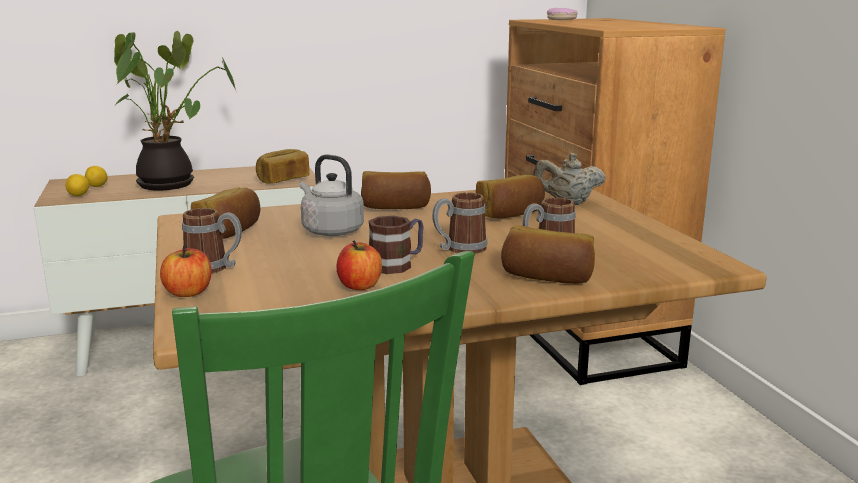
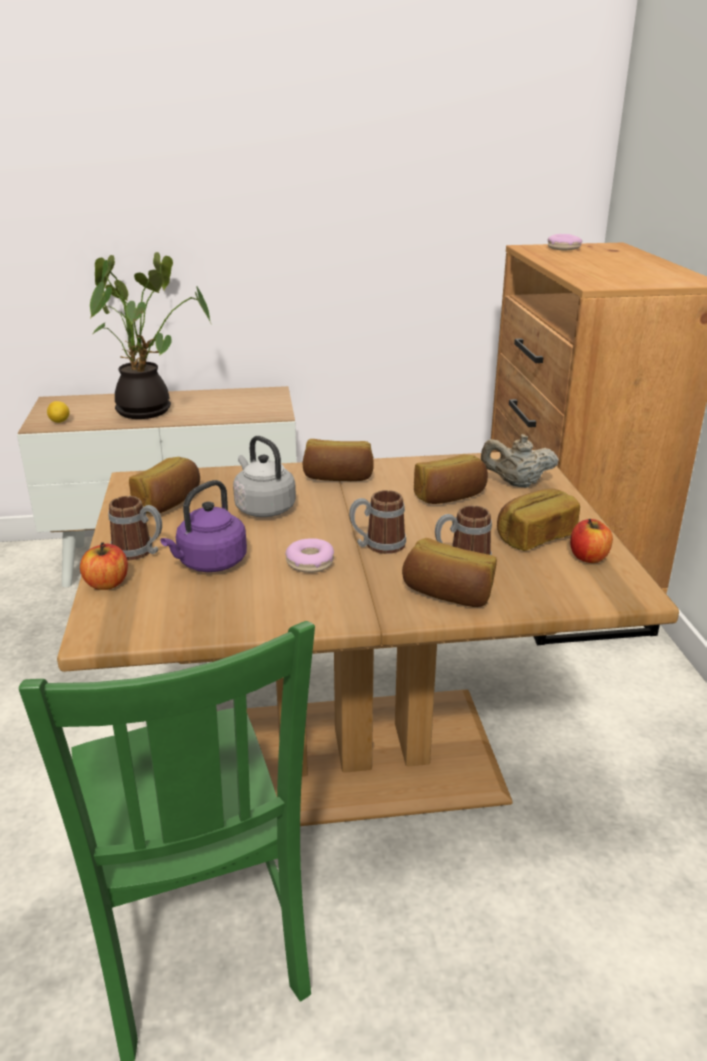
camera: 10 degrees right, 10 degrees up
lemon [85,166,108,187] -> none
bread [256,149,310,184] -> bread moved to [497,489,580,551]
apple [336,240,382,290] -> apple moved to [570,519,613,563]
mug [368,216,424,274] -> donut [285,538,334,573]
none -> purple kettle [160,480,247,572]

